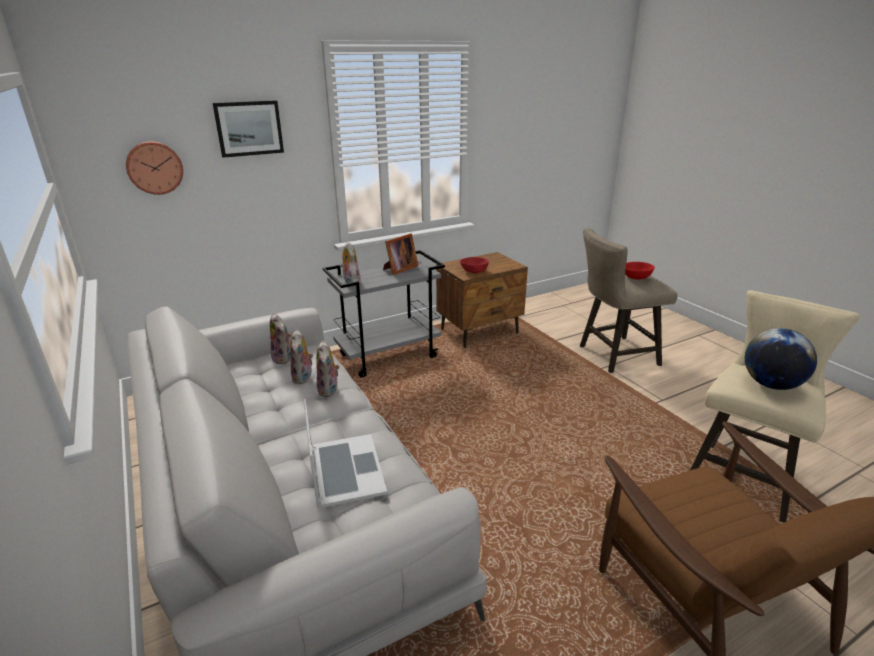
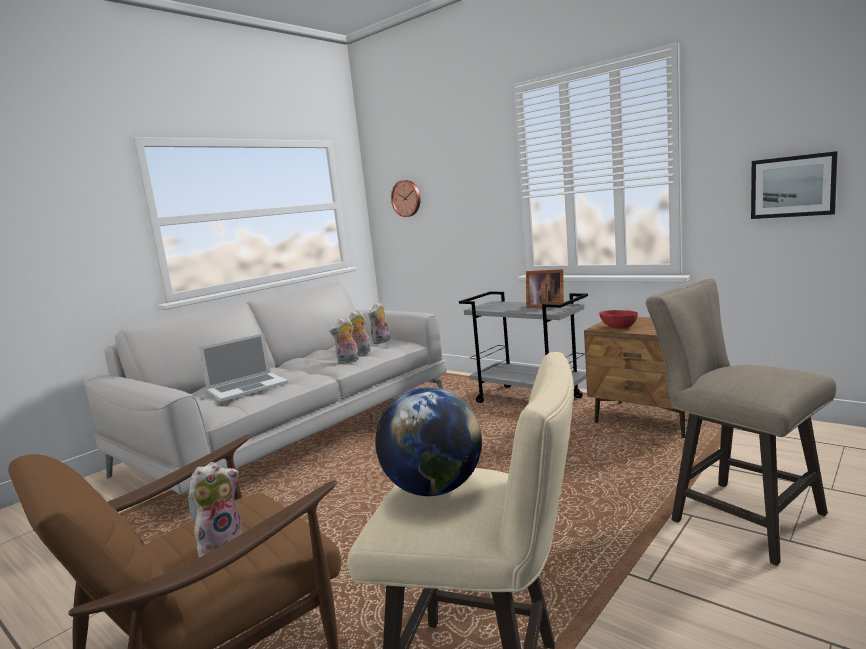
camera: 70 degrees right, 15 degrees down
picture [213,100,284,158] -> picture moved to [751,151,838,219]
plush toy [340,242,361,286] -> plush toy moved to [189,462,242,557]
red bowl [625,262,655,279] -> none

